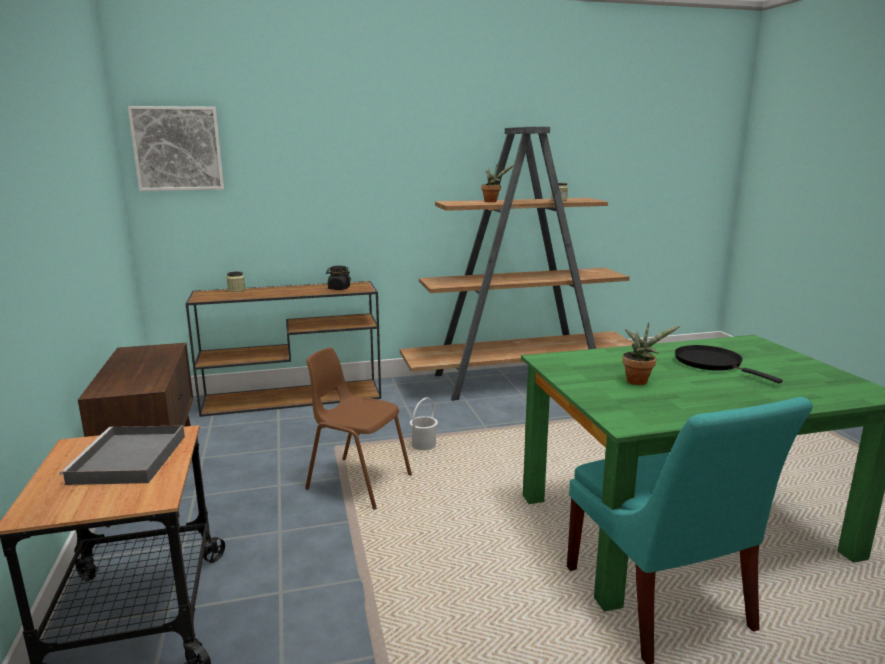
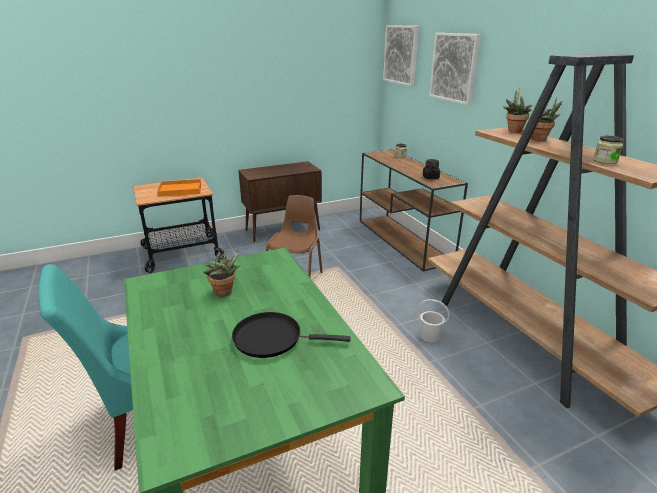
camera: 80 degrees right, 10 degrees up
grey tray [59,425,185,485] -> orange tray [157,179,201,197]
white bucket [410,397,438,450] -> white bucket moved to [417,299,449,342]
black frying pan [675,345,783,383] -> black frying pan turned 135 degrees counterclockwise [232,312,351,358]
none -> picture [429,33,481,105]
none -> potted plant [503,88,532,133]

